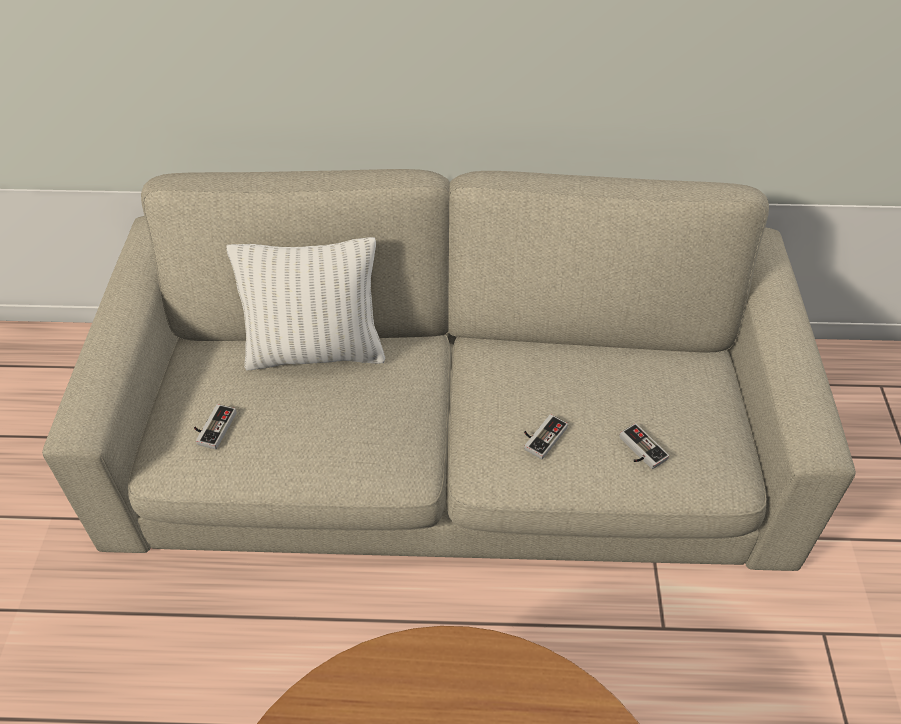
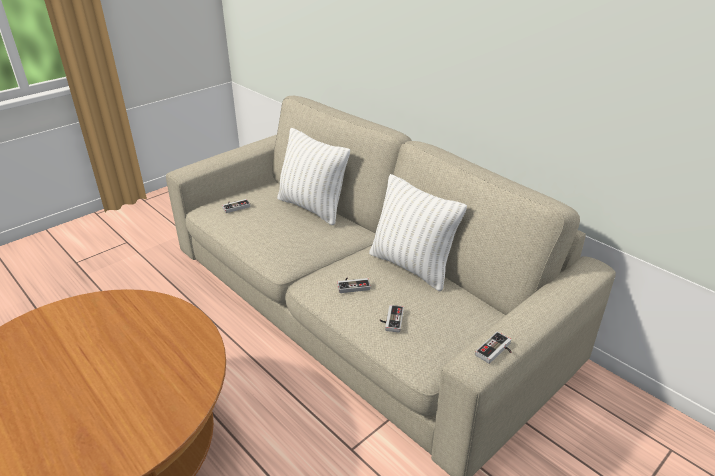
camera: 45 degrees right, 15 degrees down
none -> white pillow [369,174,467,291]
none -> game controller [475,331,512,364]

